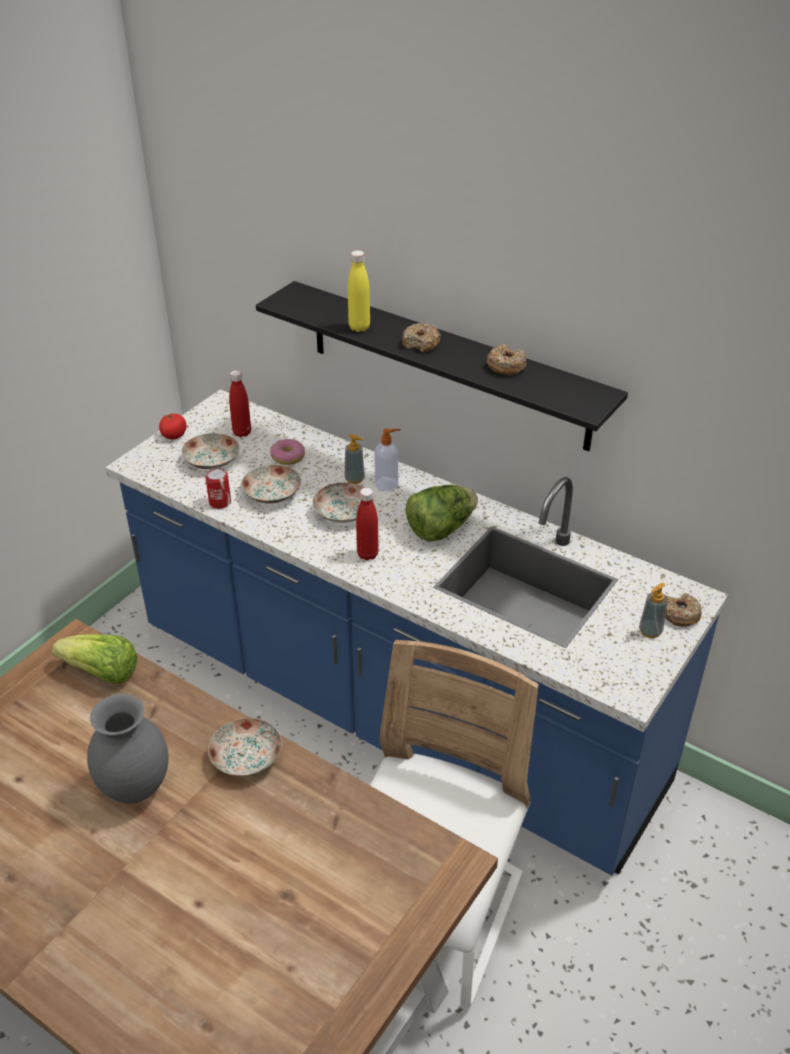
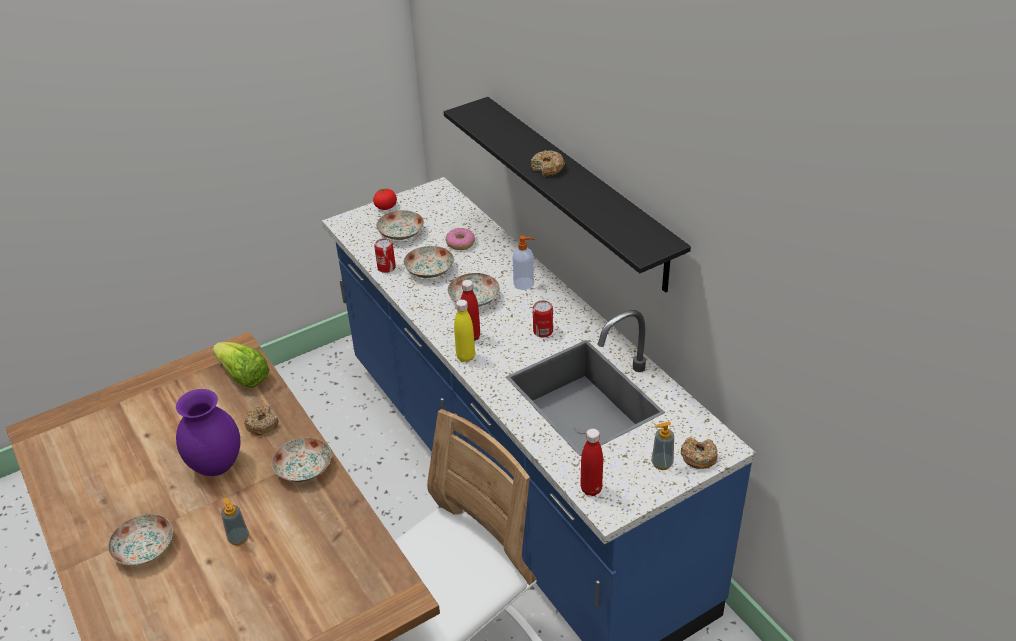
camera: 25 degrees right, 0 degrees up
grey vase [87,694,169,803] -> purple vase [176,389,241,476]
red bottle [229,370,251,437] -> red bottle moved to [580,428,603,496]
soap dispenser [345,434,365,484] -> soap dispenser moved to [221,498,249,545]
yellow bottle [348,250,370,332] -> yellow bottle moved to [454,299,475,362]
lettuce [405,485,478,542] -> can [533,300,553,337]
donut [487,344,527,376] -> donut moved to [244,405,279,435]
none -> plate [108,514,173,566]

